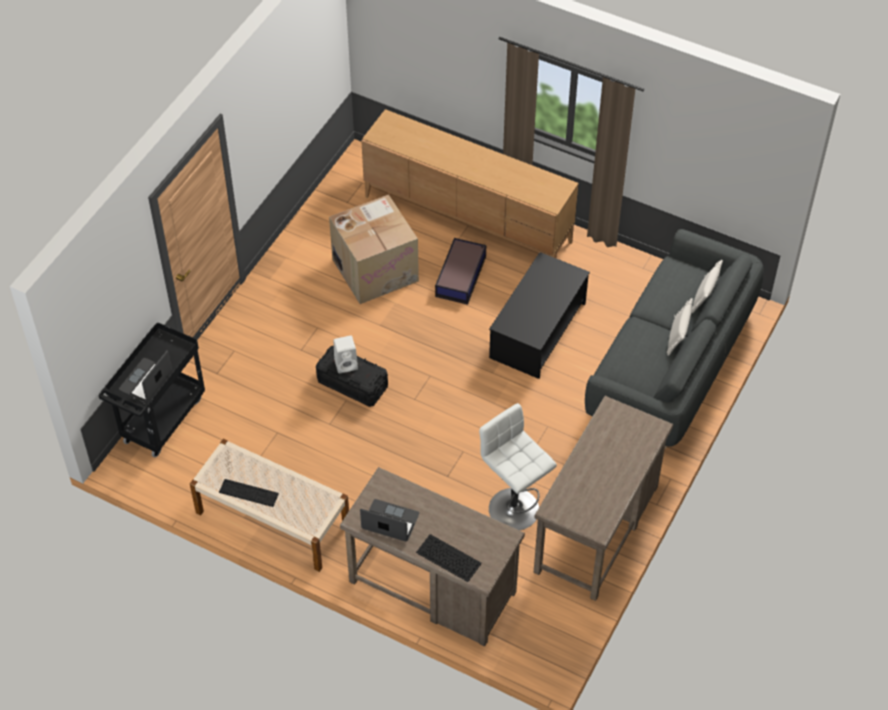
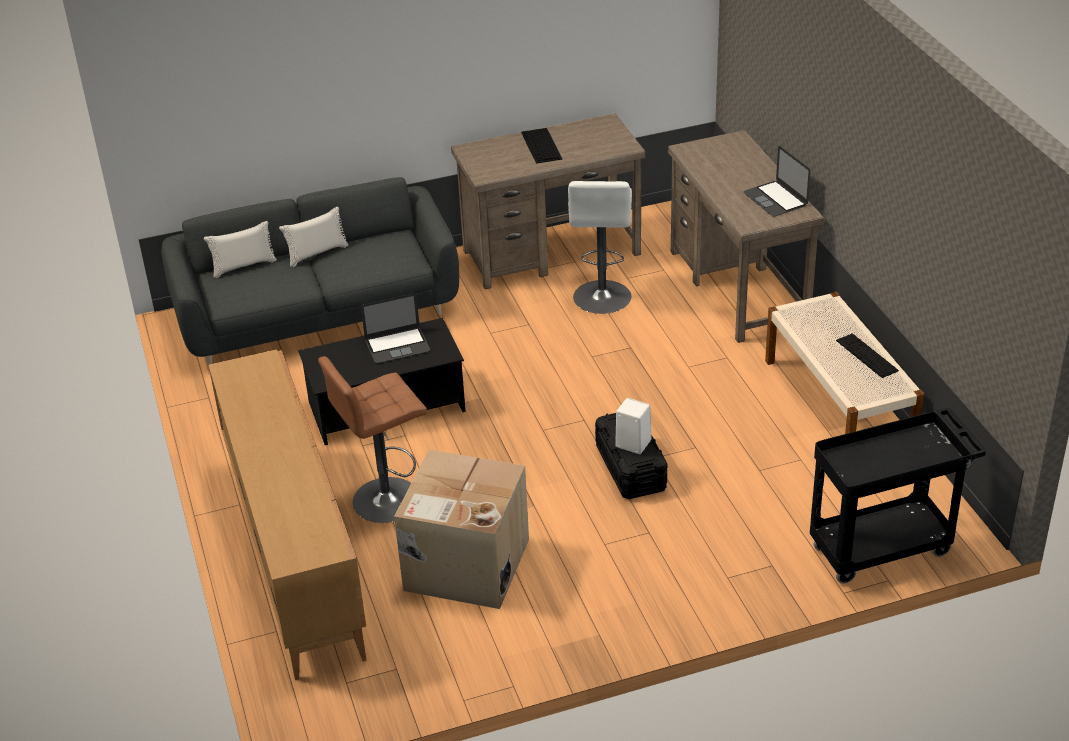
camera: 135 degrees left, 15 degrees down
laptop [119,350,172,402] -> laptop moved to [361,293,430,363]
keyboard [416,534,482,582] -> keyboard moved to [521,128,562,164]
storage box [435,238,486,305] -> brown stool [318,356,427,523]

